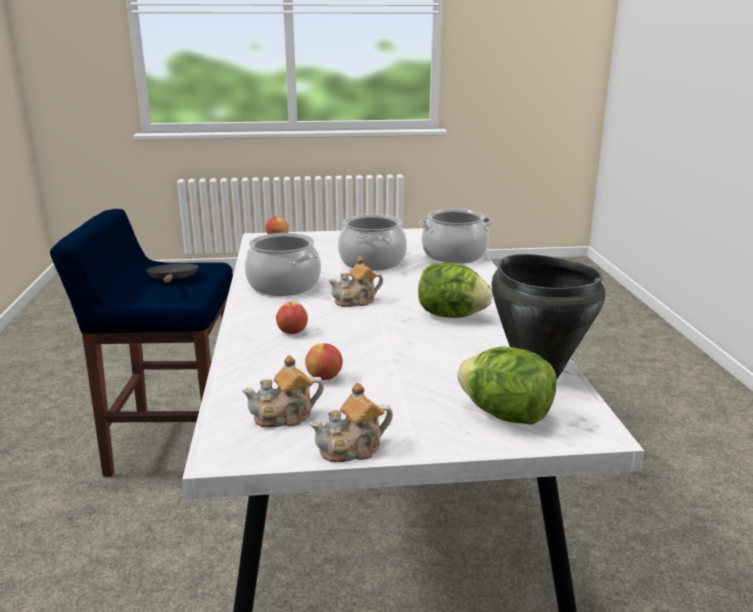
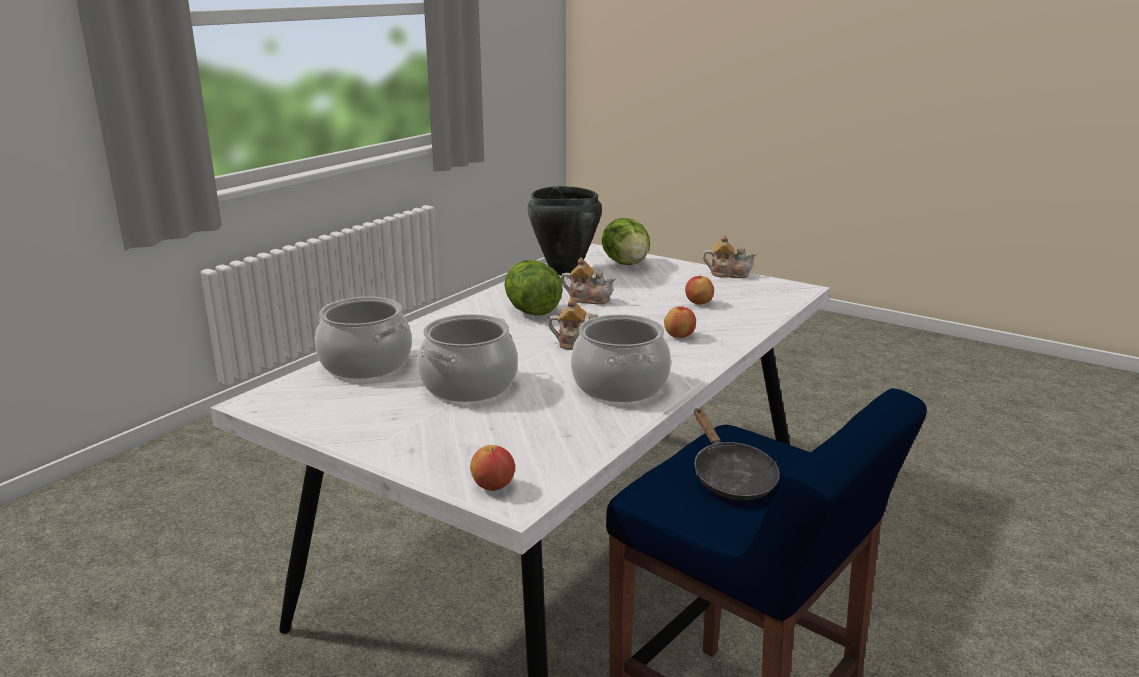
camera: 140 degrees left, 0 degrees up
black frying pan [146,264,199,283] -> black frying pan turned 45 degrees counterclockwise [694,408,780,501]
teapot [242,355,324,427] -> teapot moved to [561,257,616,305]

